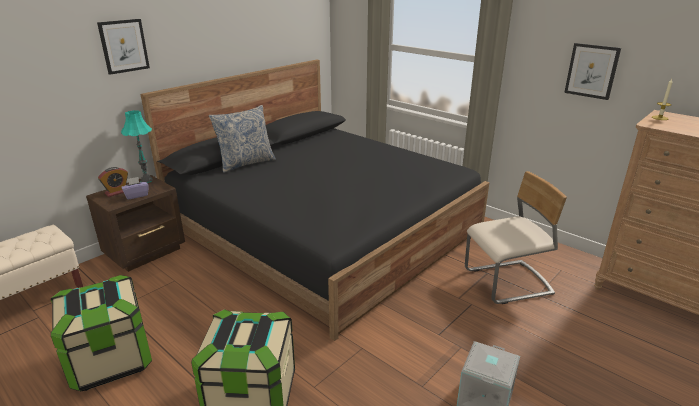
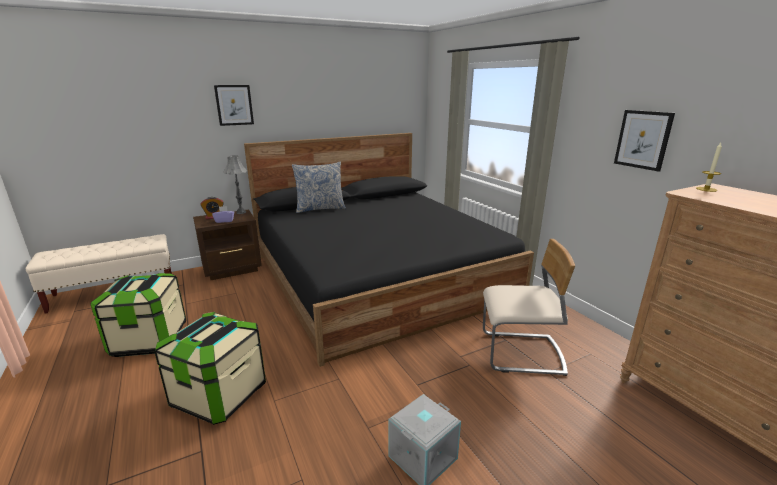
camera: 20 degrees right, 5 degrees down
turquoise table lamp [121,110,153,183] -> grey table lamp [223,155,247,214]

